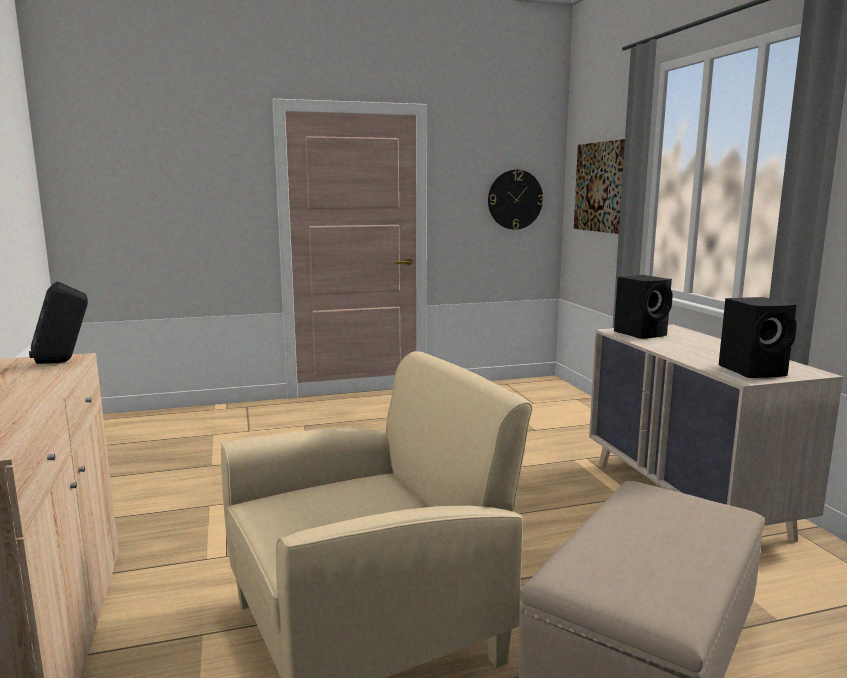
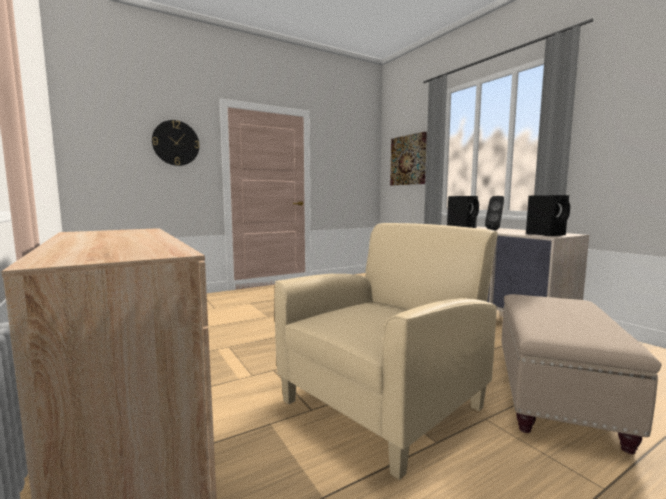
camera: 15 degrees left, 5 degrees down
black speaker [29,282,88,364] -> black speaker moved to [485,196,504,230]
wall clock [488,170,543,230] -> wall clock moved to [152,120,199,166]

